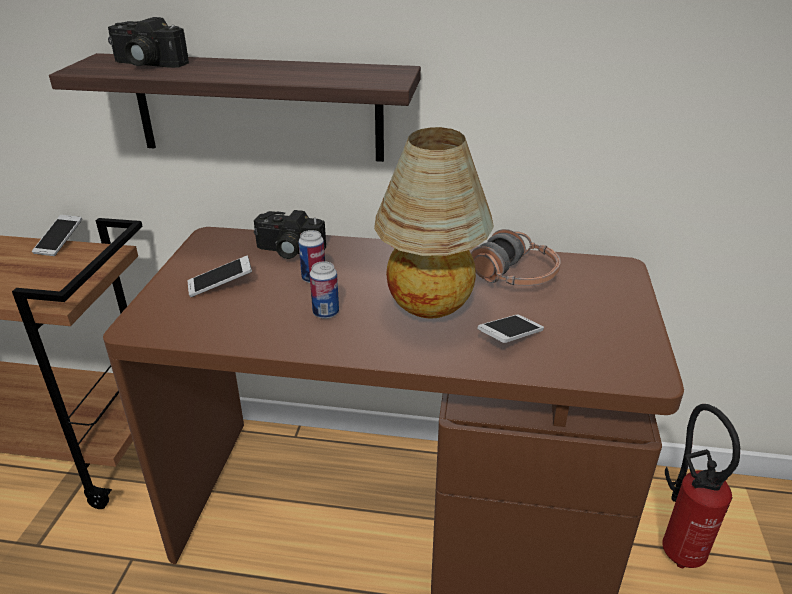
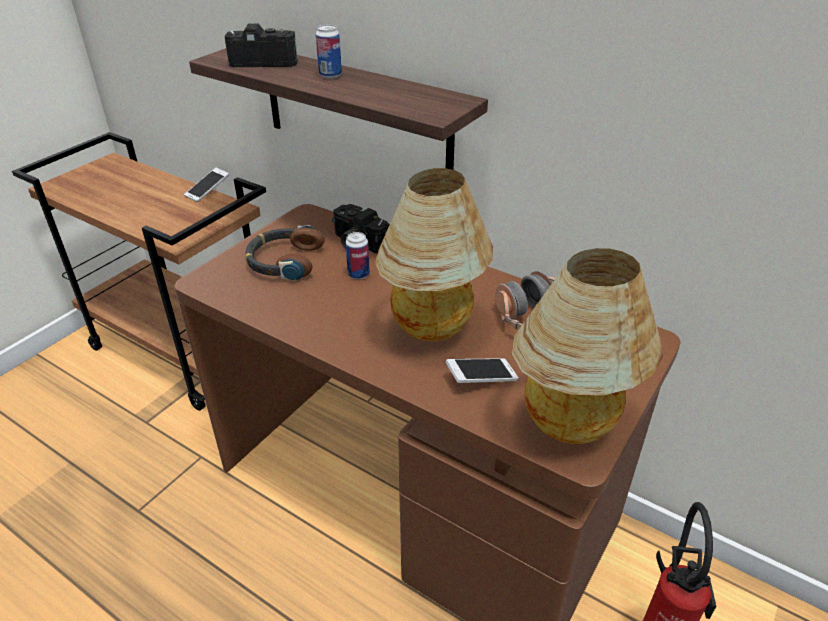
camera: 25 degrees right, 5 degrees up
camera [108,17,189,68] -> camera turned 135 degrees clockwise [225,23,298,67]
phone [188,256,252,297] -> headphones [245,225,325,281]
can [310,261,339,319] -> can moved to [316,25,342,79]
none -> table lamp [512,248,663,444]

